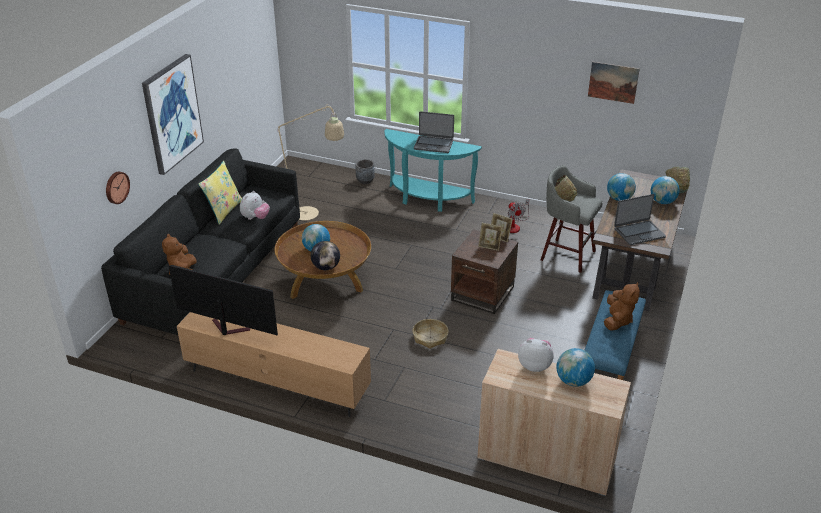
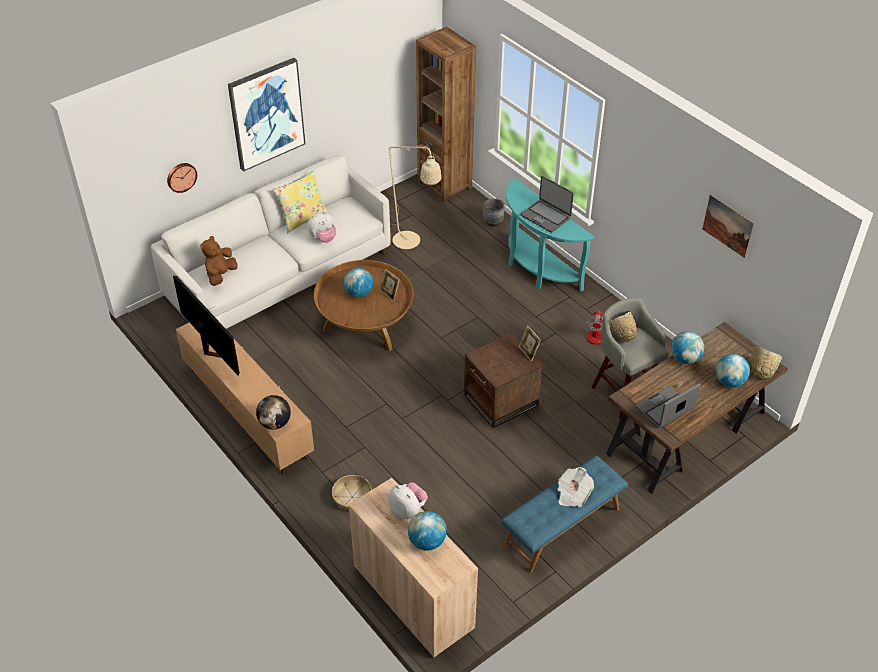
camera: 30 degrees right, 10 degrees up
black sofa [101,148,300,335] -> white sofa [151,155,391,329]
globe [311,241,340,270] -> globe moved to [256,395,291,430]
basket [412,319,449,349] -> basket moved to [332,475,372,510]
picture frame [478,223,503,251] -> picture frame moved to [380,269,400,301]
brown plush toy [604,282,640,331] -> newspaper [557,467,594,507]
laptop [614,194,666,245] -> laptop turned 135 degrees clockwise [635,384,701,429]
none -> brown bookcase [416,27,476,203]

